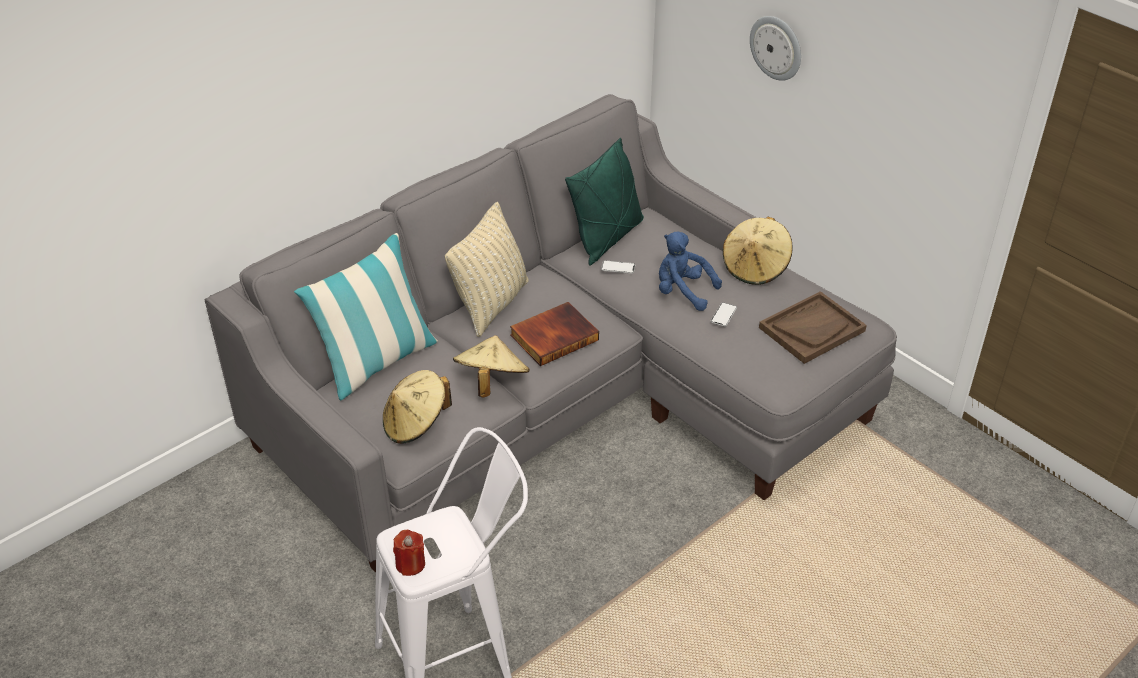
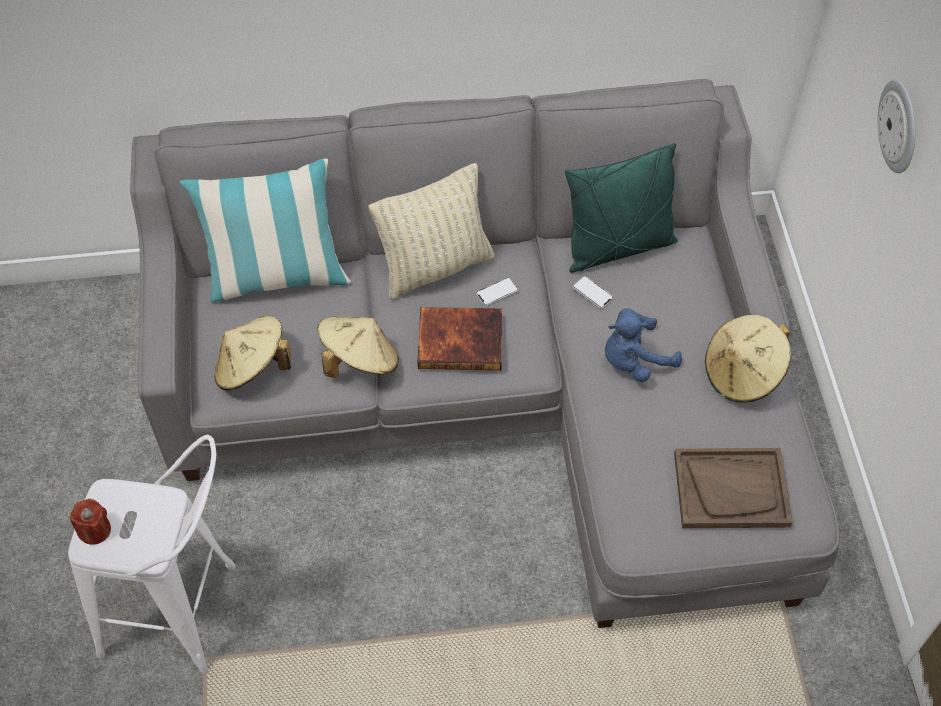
camera: 35 degrees right, 15 degrees up
blue plush toy [659,231,722,311] -> blue plush toy turned 90 degrees counterclockwise [605,308,682,382]
phone [710,302,737,327] -> phone moved to [476,277,519,306]

